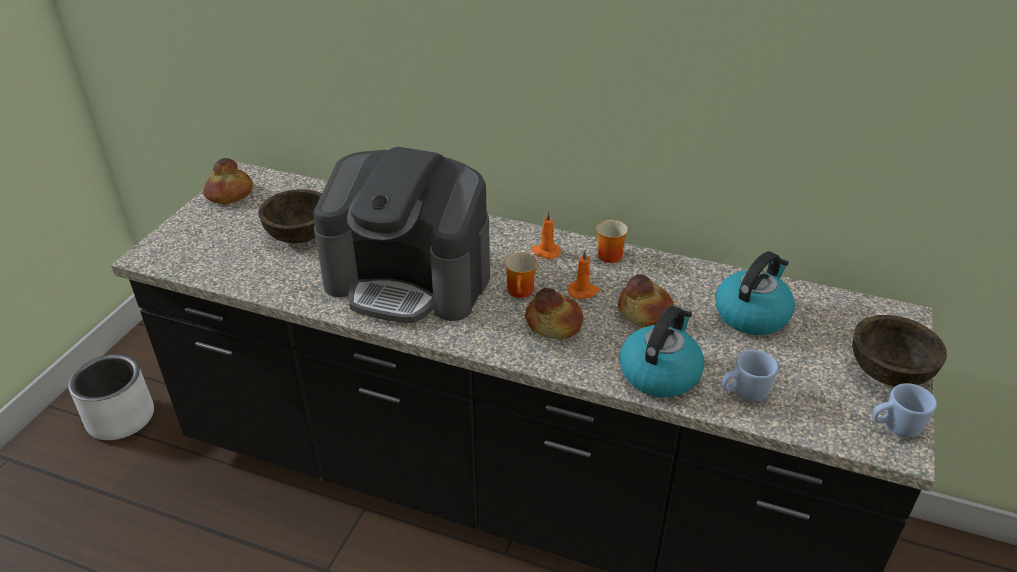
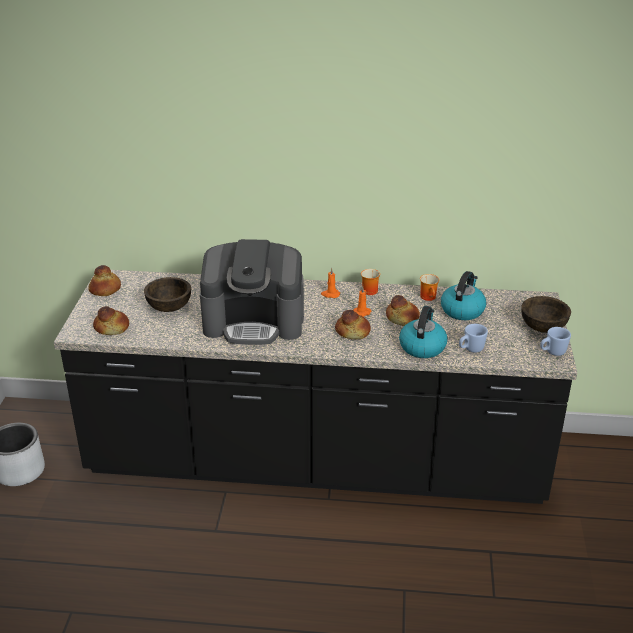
camera: 15 degrees left, 5 degrees down
mug [504,252,538,298] -> mug moved to [420,274,440,301]
none -> bread [93,306,129,335]

